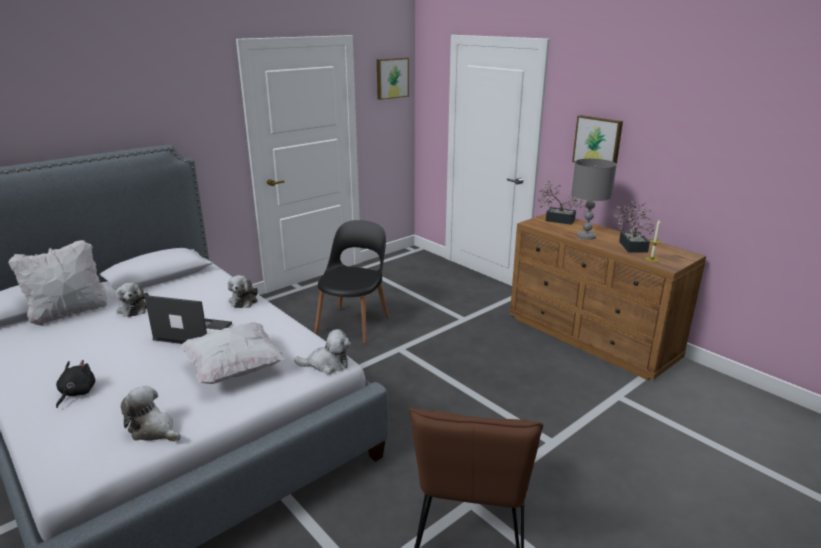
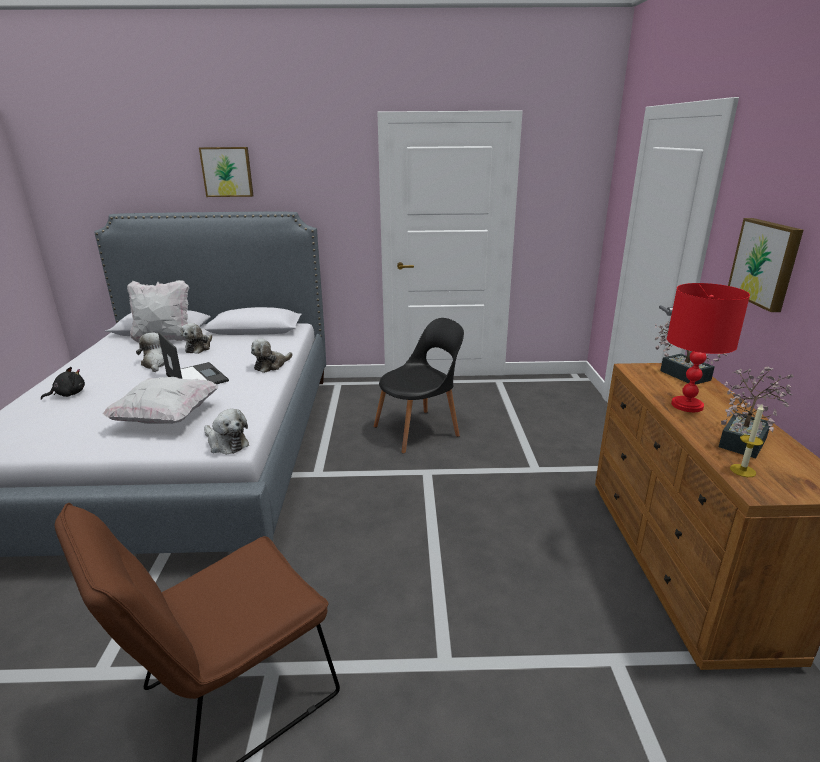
camera: 40 degrees right, 0 degrees up
plush toy [121,386,181,441] -> plush toy moved to [136,333,165,372]
picture [377,58,409,100] -> picture moved to [199,147,254,197]
grey table lamp [571,159,617,240] -> red table lamp [667,283,750,412]

